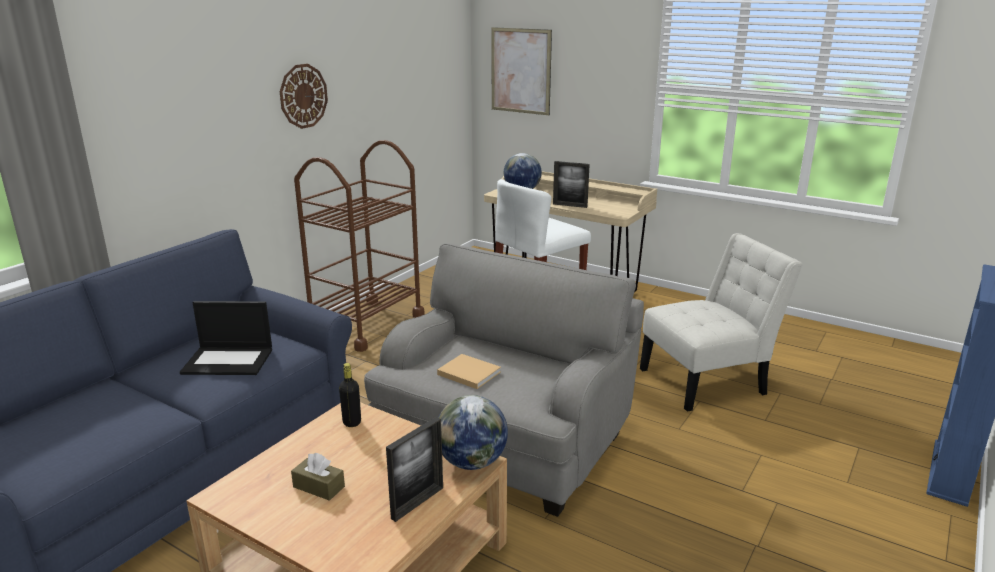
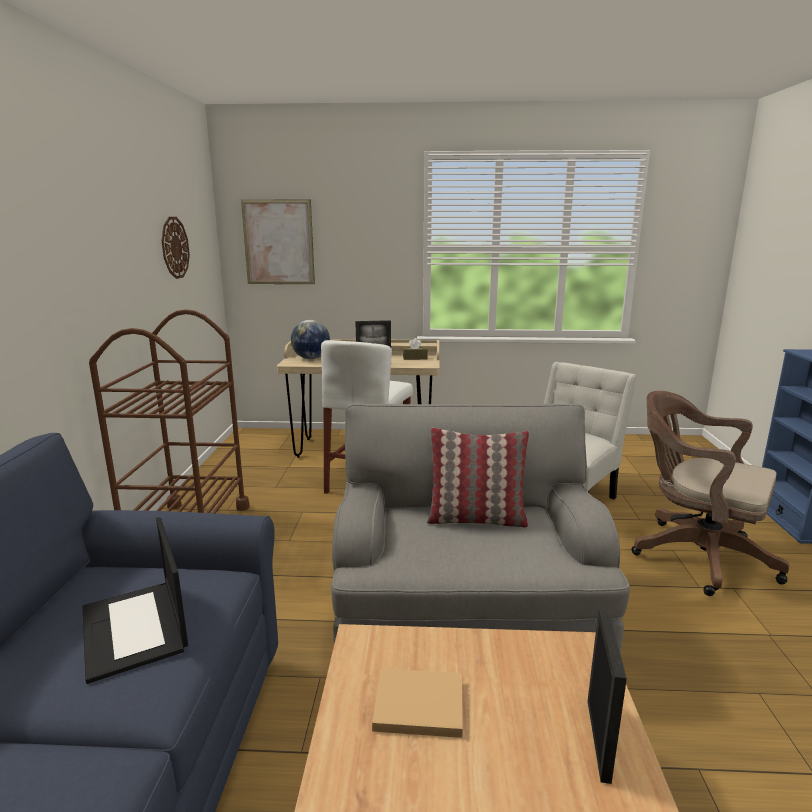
camera: 30 degrees left, 5 degrees down
laptop [180,301,272,375] -> laptop turned 90 degrees clockwise [82,517,188,684]
wall clock [280,64,328,129] -> wall clock moved to [162,217,190,279]
brown tissue box [291,453,345,501] -> brown tissue box moved to [403,338,428,360]
black bottle [339,363,361,427] -> none
beige book [437,354,501,389] -> beige book moved to [372,668,463,738]
globe [438,395,508,470] -> none
none -> pillow [427,428,529,528]
none -> brown office chair [631,391,789,596]

